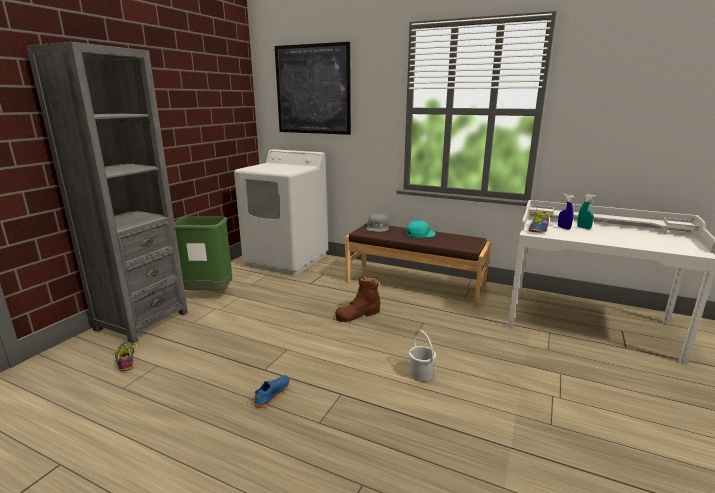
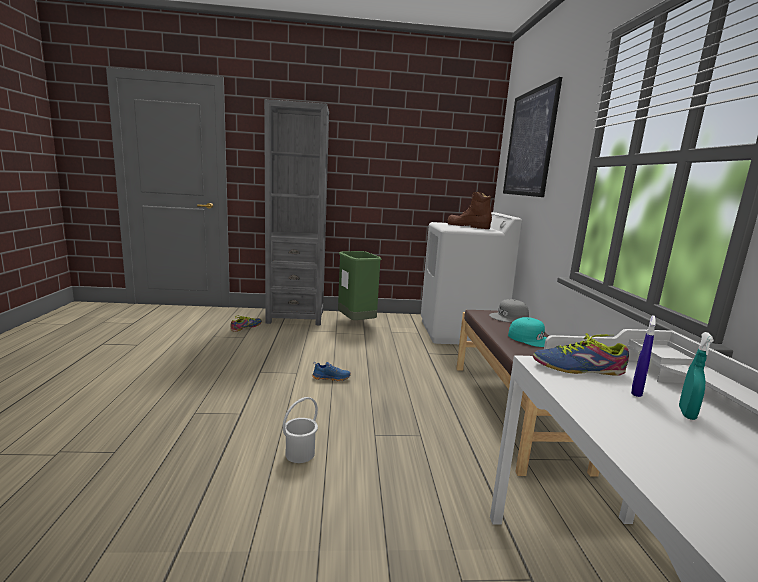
camera: 60 degrees right, 5 degrees down
blue shoe [254,375,289,408] -> blue shoe moved to [312,362,351,381]
brown boot [335,276,380,322] -> brown boot moved to [448,192,493,229]

